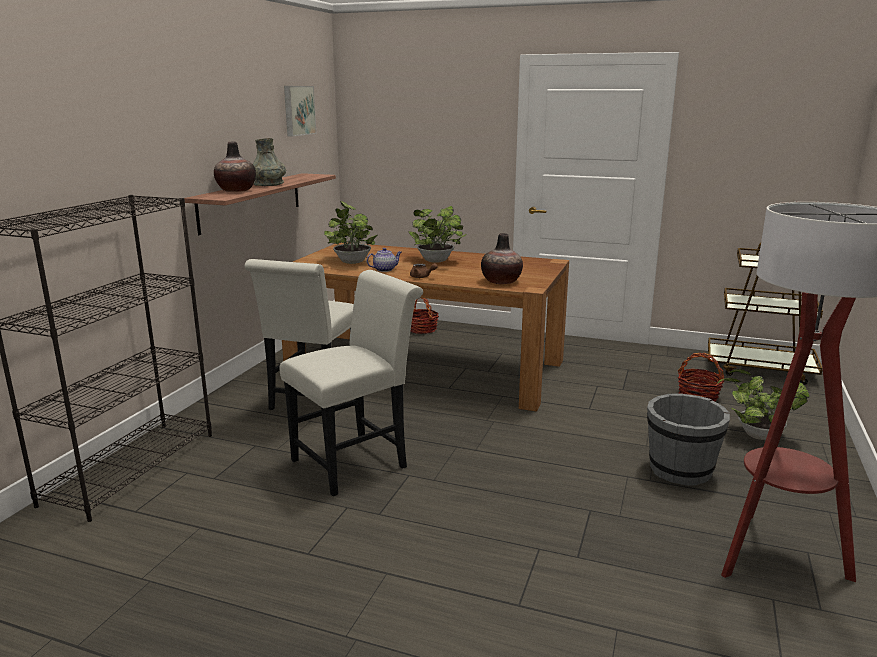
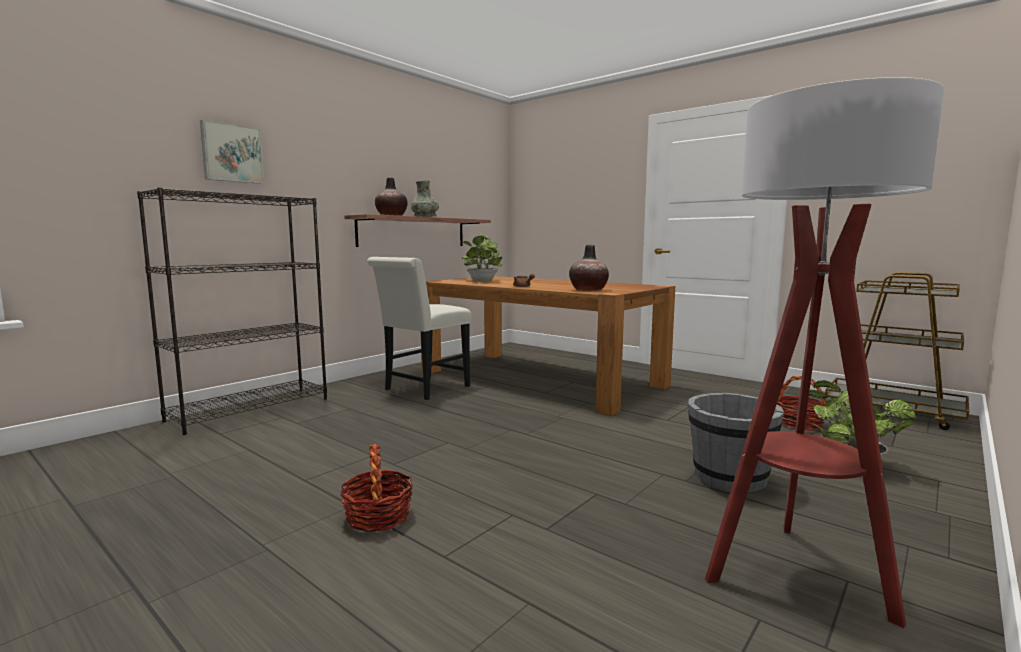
camera: 20 degrees right, 10 degrees down
white chair [279,270,423,496] -> none
picture [284,86,316,137] -> picture moved to [200,120,264,184]
teapot [367,248,401,272] -> none
potted plant [409,206,467,263] -> none
basket [410,298,439,334] -> basket moved to [340,444,413,532]

